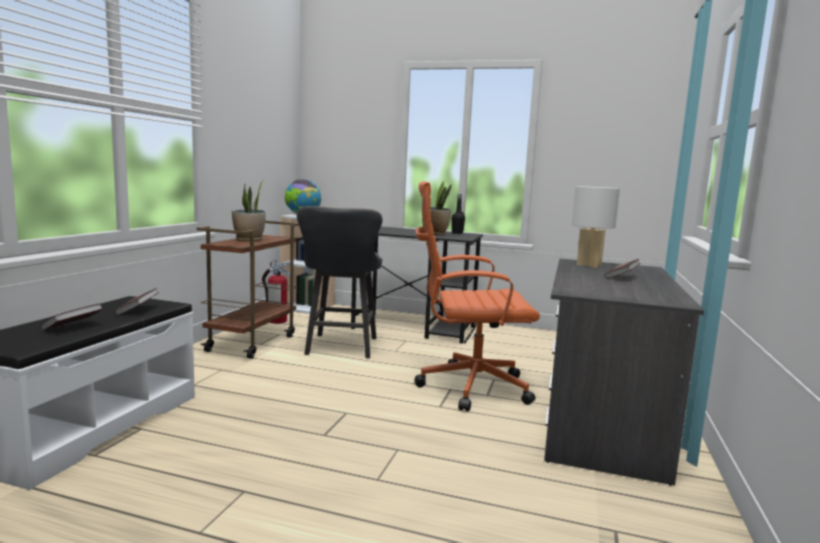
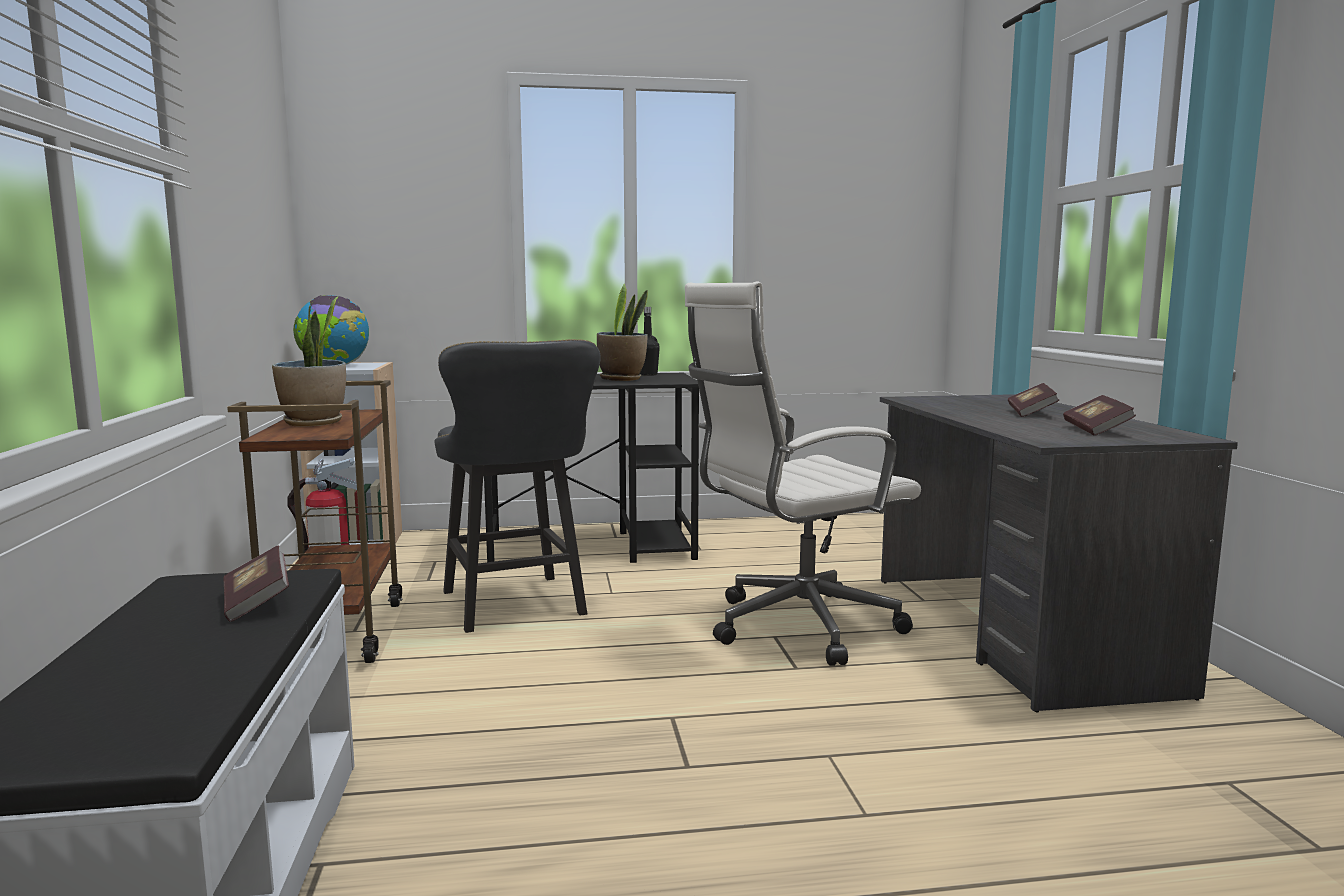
camera: 25 degrees left, 0 degrees up
book [41,303,103,330] -> book moved to [1063,395,1136,436]
orange office chair [414,181,540,411] -> white office chair [685,281,921,666]
white table lamp [572,186,620,268] -> none

